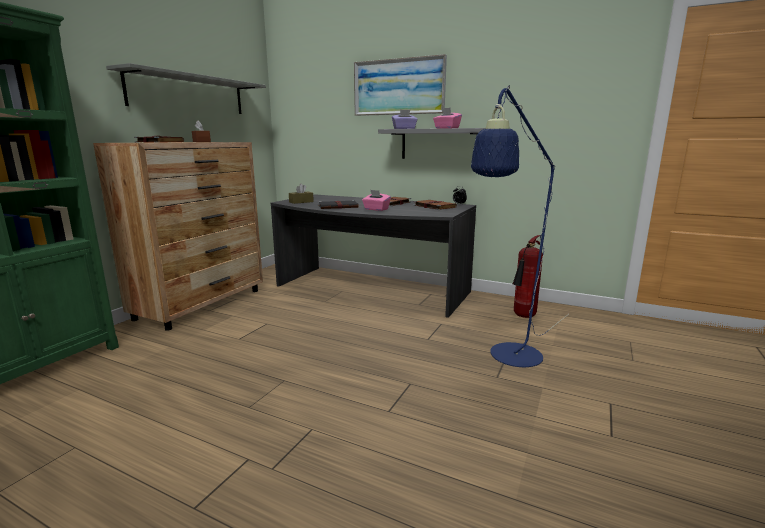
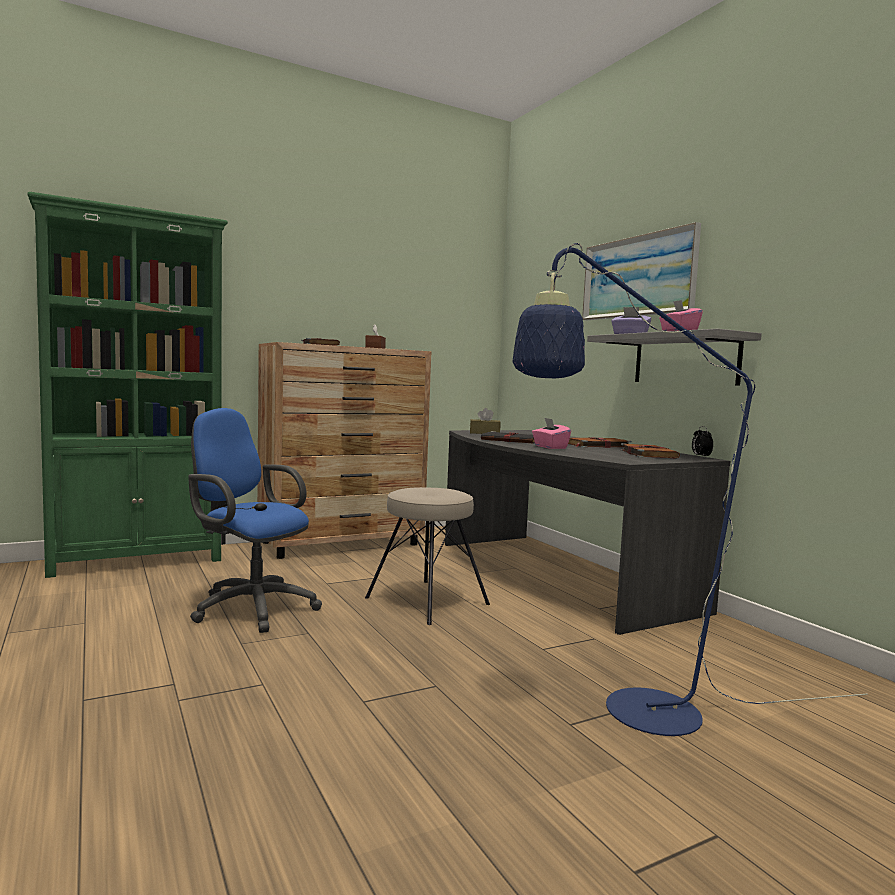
camera: 35 degrees right, 10 degrees down
grey shelf [106,63,266,114] -> none
fire extinguisher [513,235,543,318] -> none
none -> blue office chair [188,408,322,633]
none -> beige stool [365,487,490,625]

